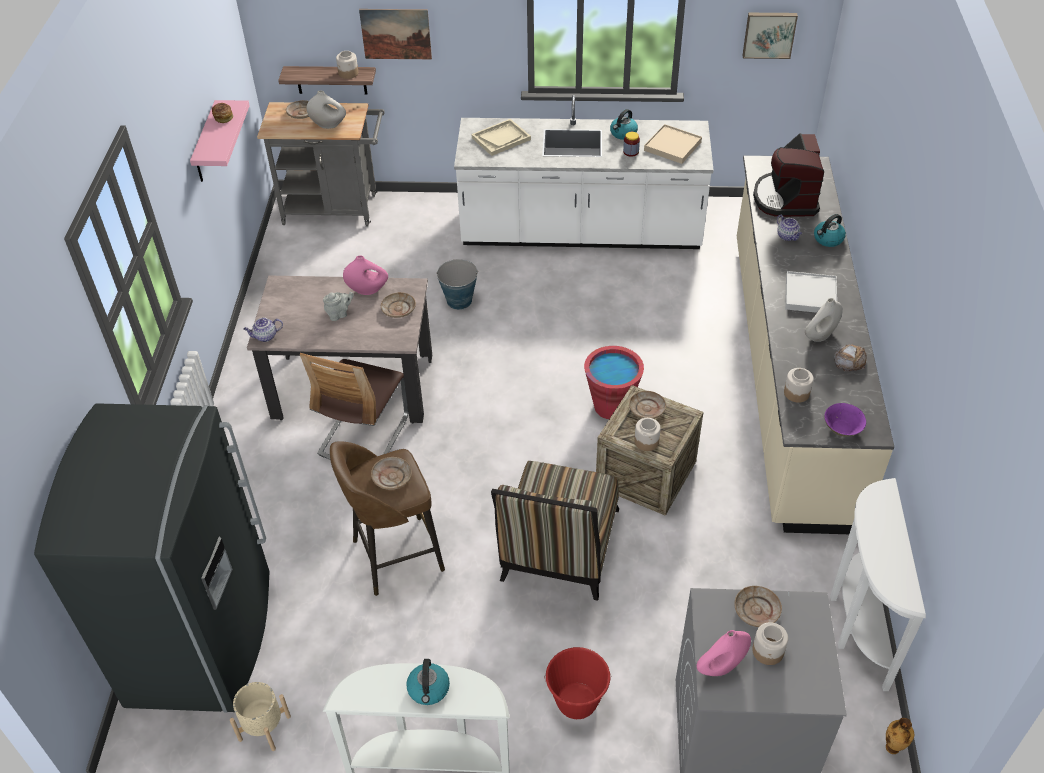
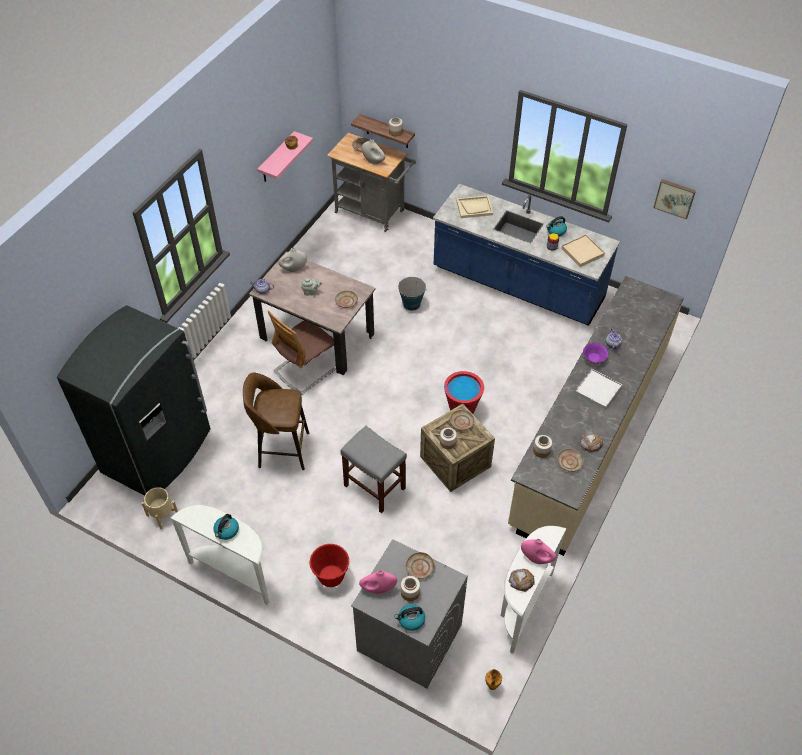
camera: 25 degrees right, 5 degrees up
pink vase [343,255,388,295] -> pink vase moved to [521,539,556,564]
picture [359,9,432,59] -> none
beige plate [371,457,412,490] -> beige plate moved to [557,449,584,472]
white counter [454,95,714,249] -> blue counter [433,184,620,326]
chair [491,461,619,601] -> grey stool [340,426,407,513]
coffee machine [753,133,824,217] -> none
white vase [805,298,843,342] -> white vase moved to [278,248,307,272]
kettle [814,214,846,247] -> kettle moved to [394,604,425,631]
purple bowl [824,403,866,437] -> purple bowl moved to [583,343,608,364]
none -> bread [509,569,535,592]

